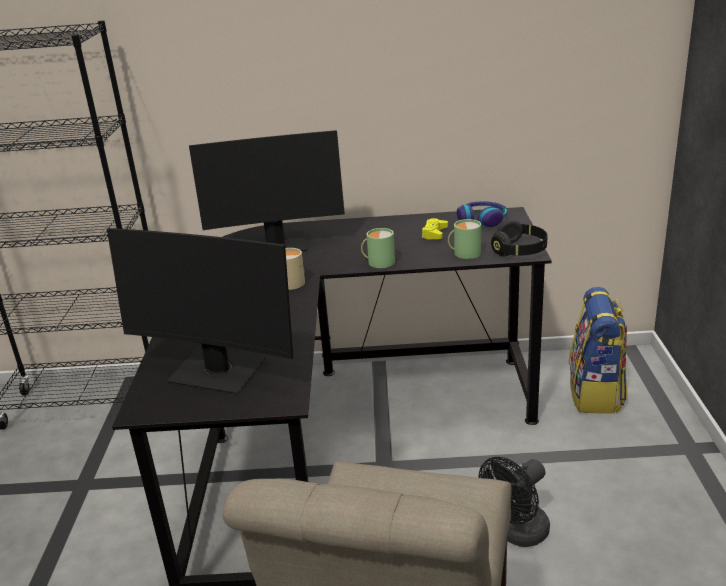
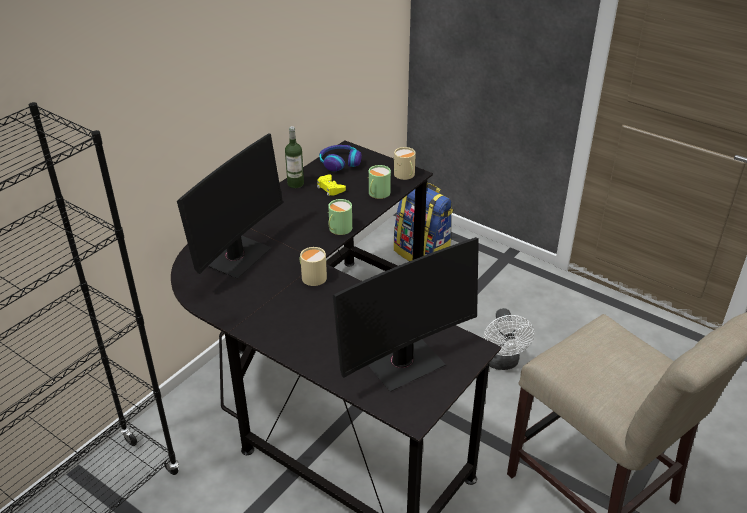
camera: 55 degrees left, 10 degrees up
black fan [478,457,550,547] -> white fan [484,308,534,370]
black headphones [491,220,548,257] -> beige mug [393,147,416,180]
none -> bottle [285,126,304,188]

